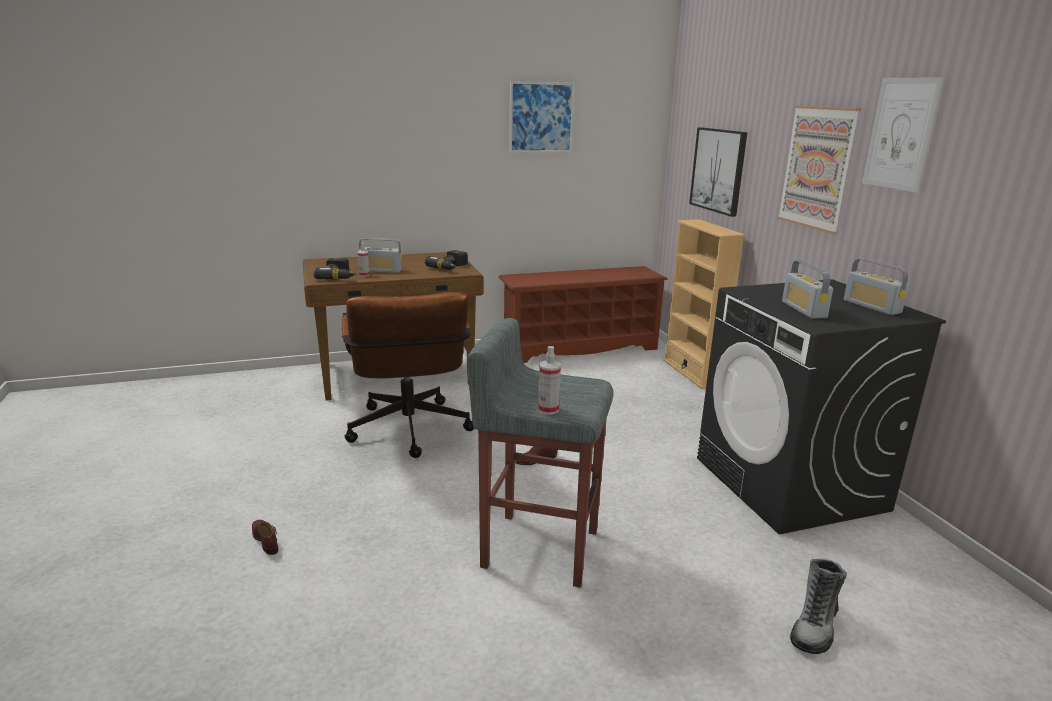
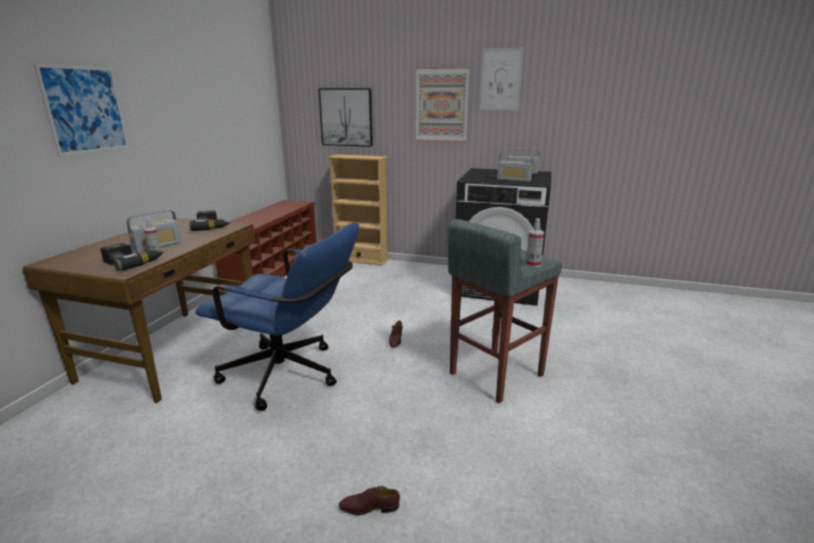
camera: 55 degrees left, 0 degrees up
brown office chair [342,292,474,458] -> blue office chair [195,223,359,411]
picture [509,81,575,153] -> picture moved to [34,64,129,156]
boot [790,559,847,654] -> none

